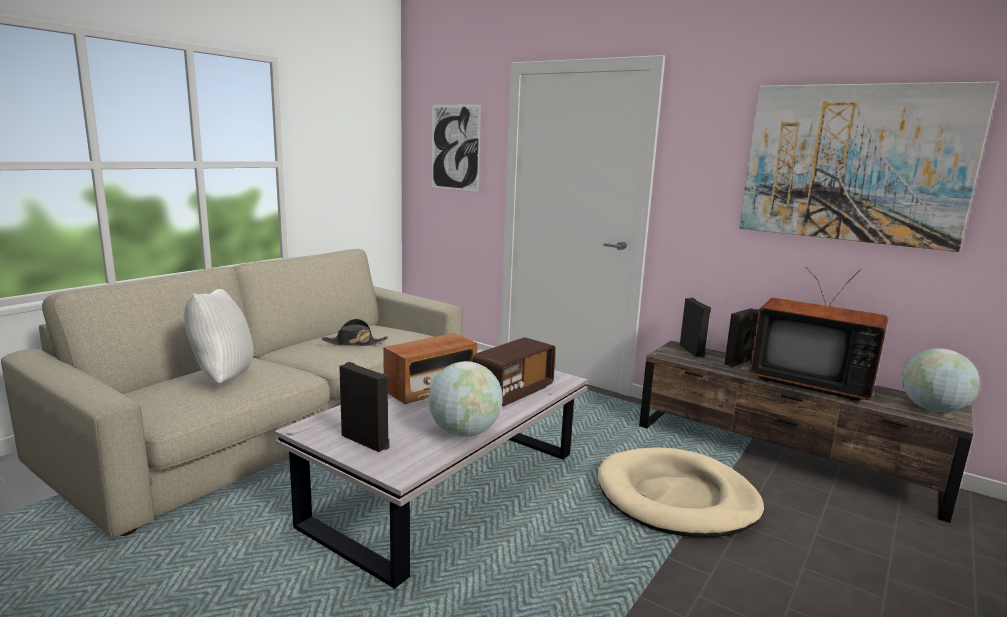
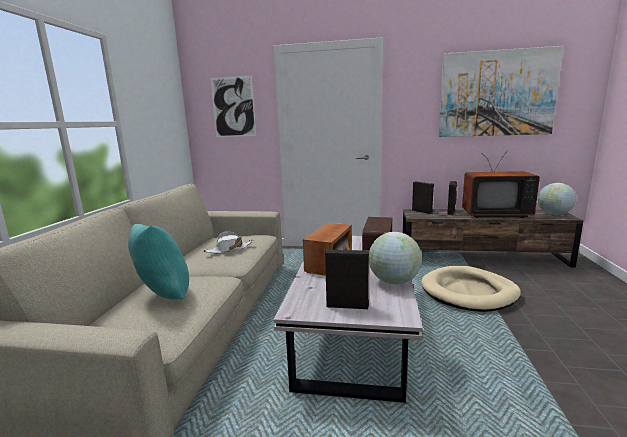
camera: 25 degrees left, 0 degrees up
white pillow [184,289,254,384] -> turquoise pillow [128,224,189,300]
black hat [321,319,388,346] -> white hat [204,231,253,253]

